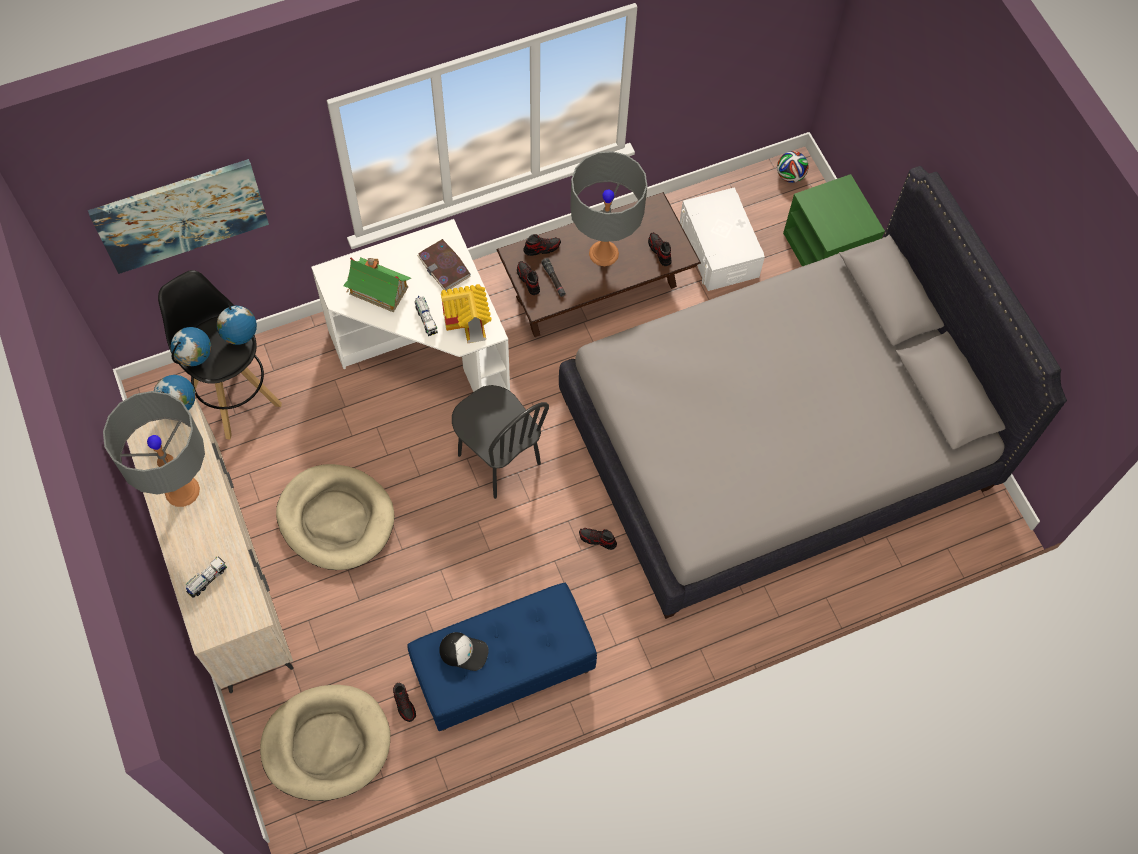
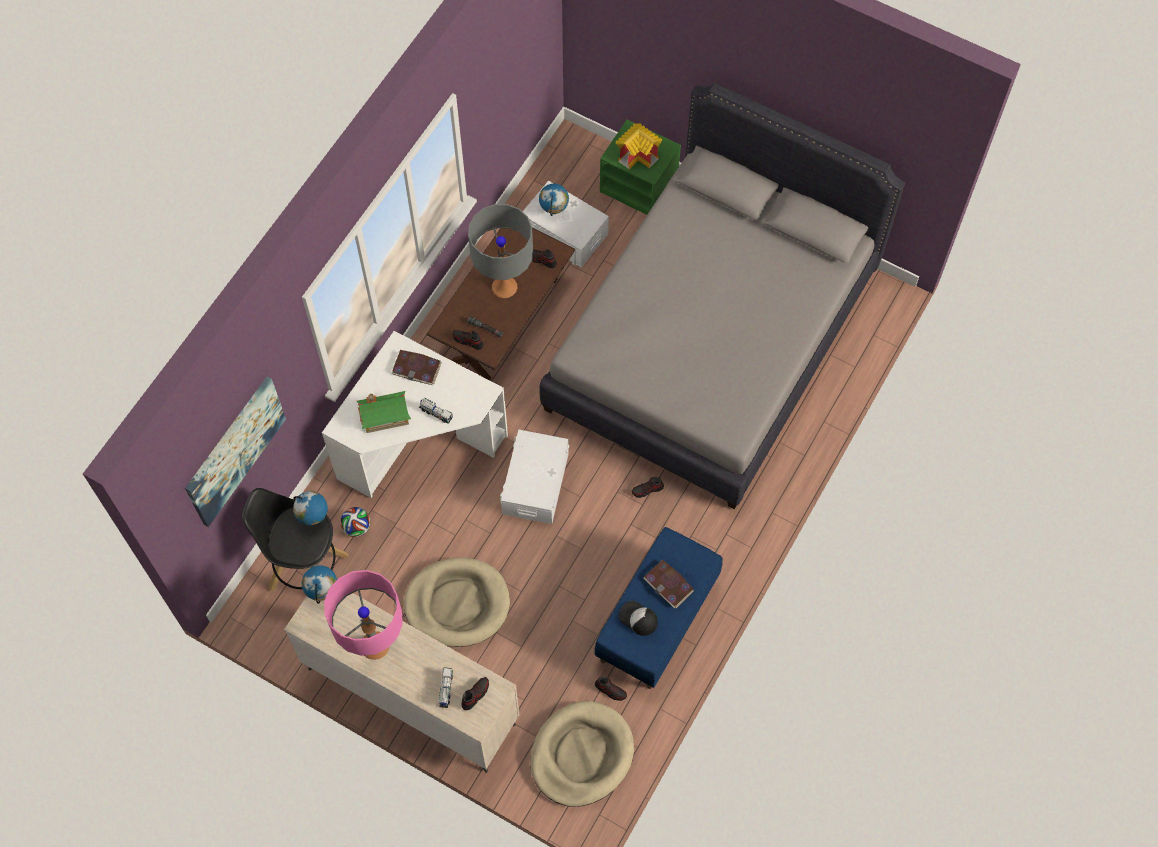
camera: 35 degrees left, 0 degrees up
grey table lamp [103,391,205,507] -> pink table lamp [324,570,403,660]
globe [171,327,211,366] -> globe moved to [539,184,569,216]
cap [439,632,489,671] -> cap turned 120 degrees counterclockwise [618,601,658,636]
toy house [441,284,492,343] -> toy house moved to [616,123,662,169]
black chair [452,385,549,499] -> white storage box [500,430,569,524]
shoe [523,234,561,256] -> shoe moved to [461,677,489,710]
football [777,151,809,183] -> football moved to [340,507,371,537]
none -> book [643,560,694,608]

